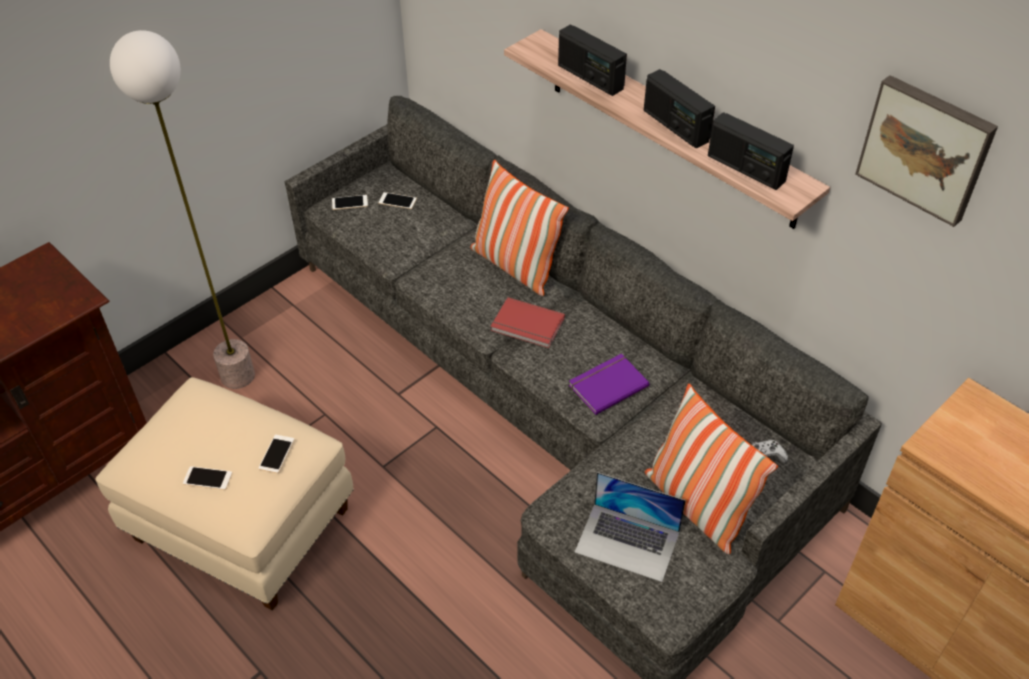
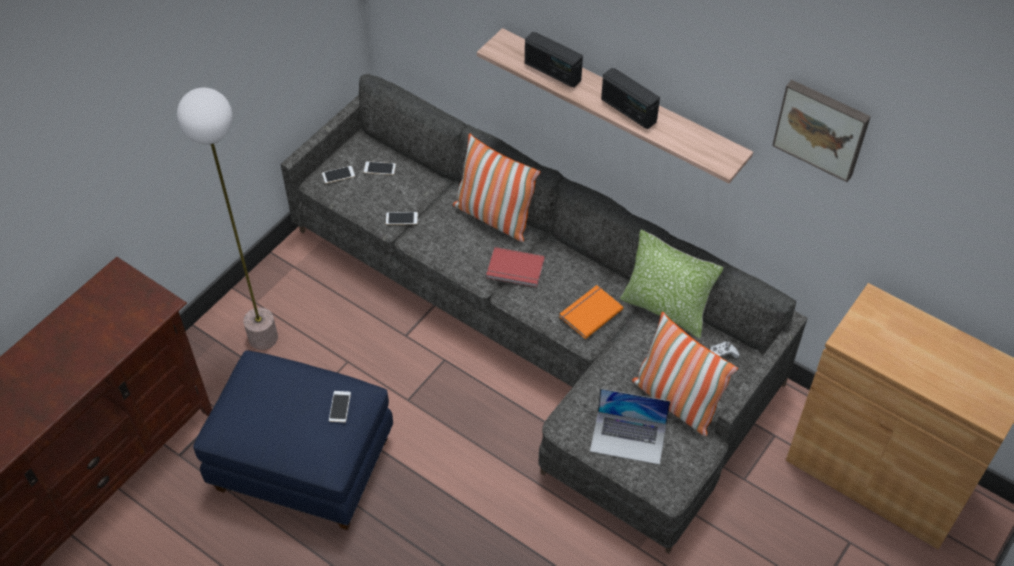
camera: 10 degrees left, 5 degrees up
beige ottoman [95,377,354,610] -> blue ottoman [193,350,393,530]
phone [183,466,232,490] -> phone moved to [386,212,418,225]
purple book [569,354,649,415] -> orange book [560,285,623,339]
radio [708,112,794,190] -> none
none -> pillow [620,229,723,338]

